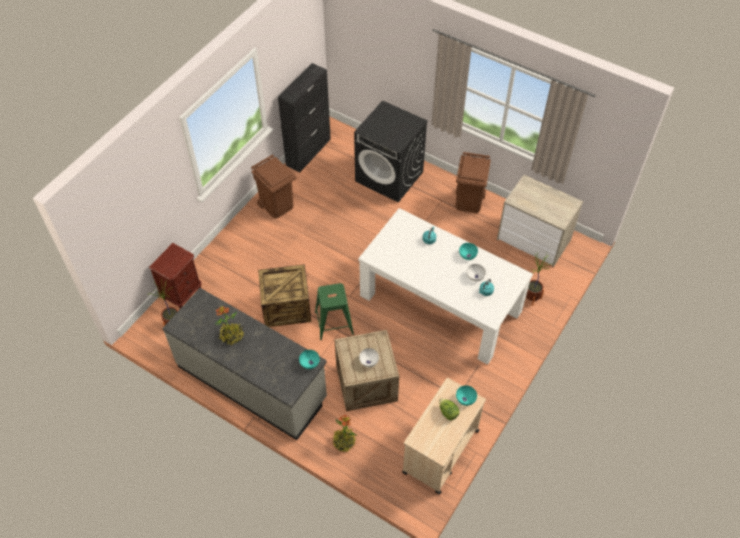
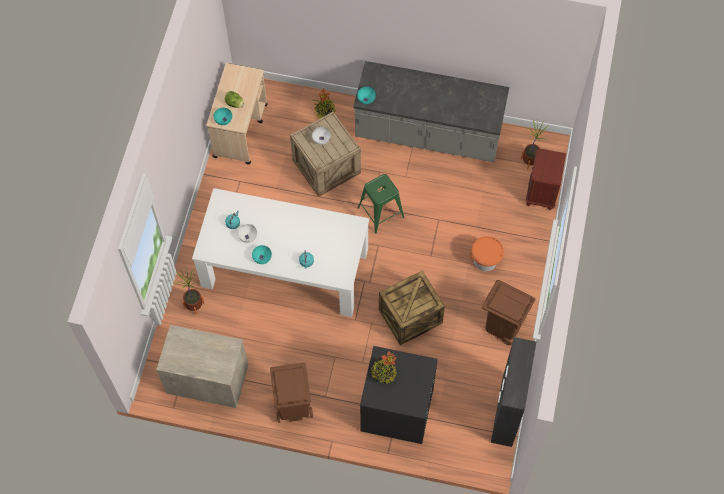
camera: 160 degrees right, 10 degrees up
potted plant [215,306,244,345] -> potted plant moved to [371,351,397,384]
crate [258,264,311,327] -> crate moved to [379,271,445,345]
none -> orange bucket [469,236,504,271]

